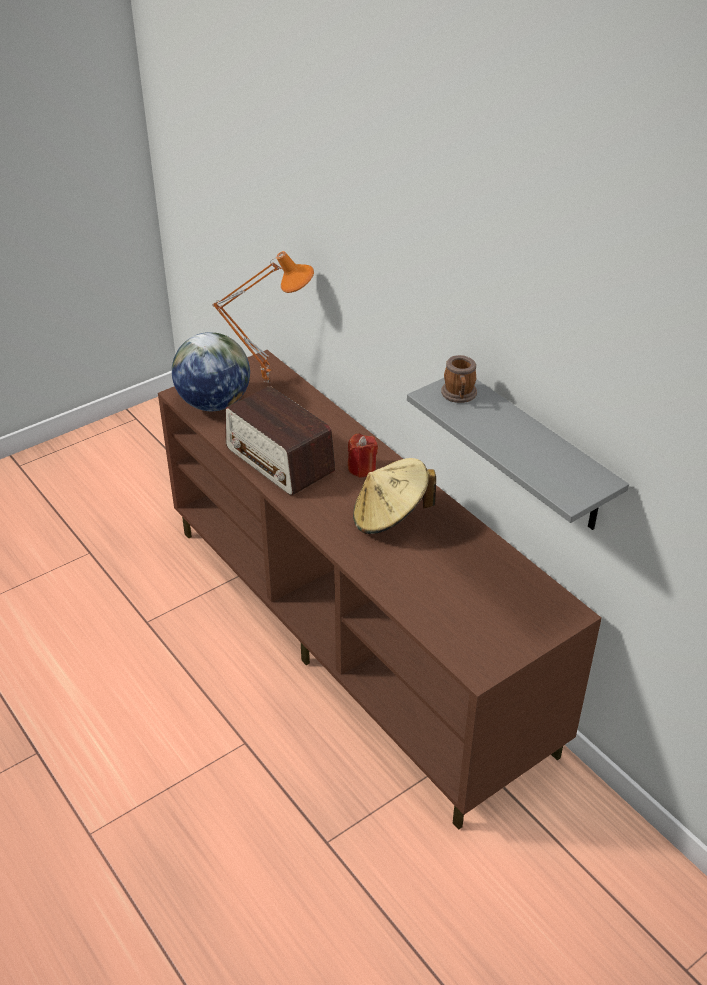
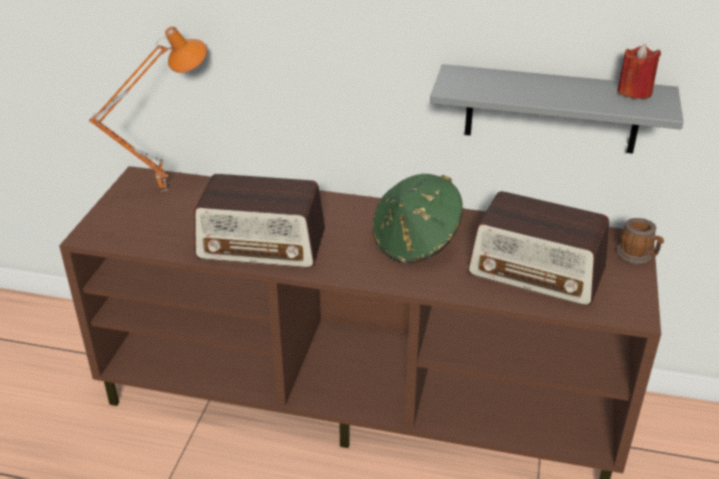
camera: 40 degrees left, 5 degrees down
globe [172,332,250,411] -> none
red candle [348,434,378,478] -> red candle moved to [617,44,661,99]
beige hat [353,458,436,534] -> green hat [372,174,463,264]
mug [441,355,477,403] -> mug moved to [616,218,664,264]
none -> radio [467,191,609,306]

